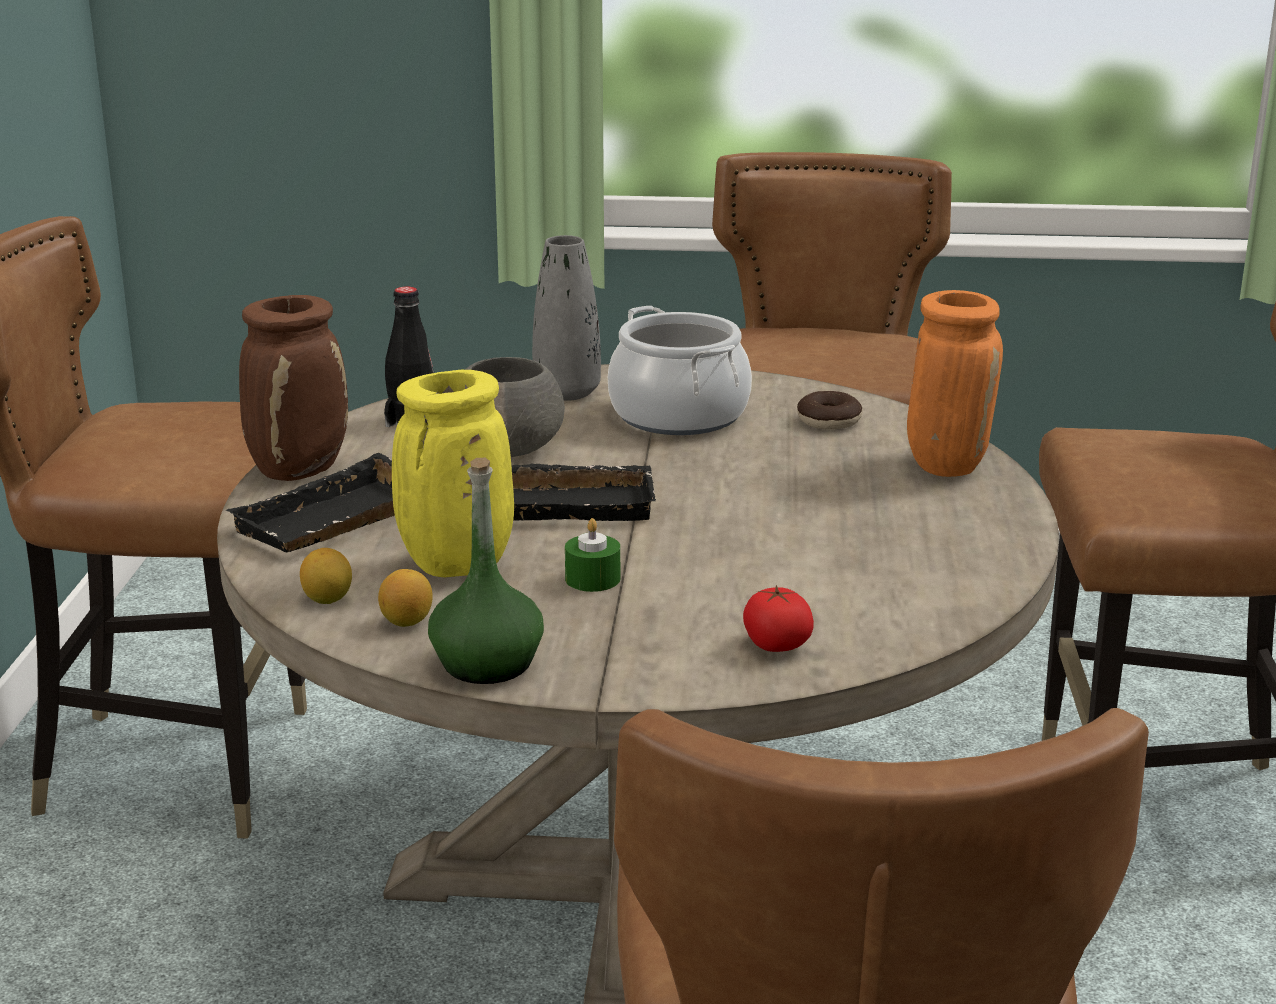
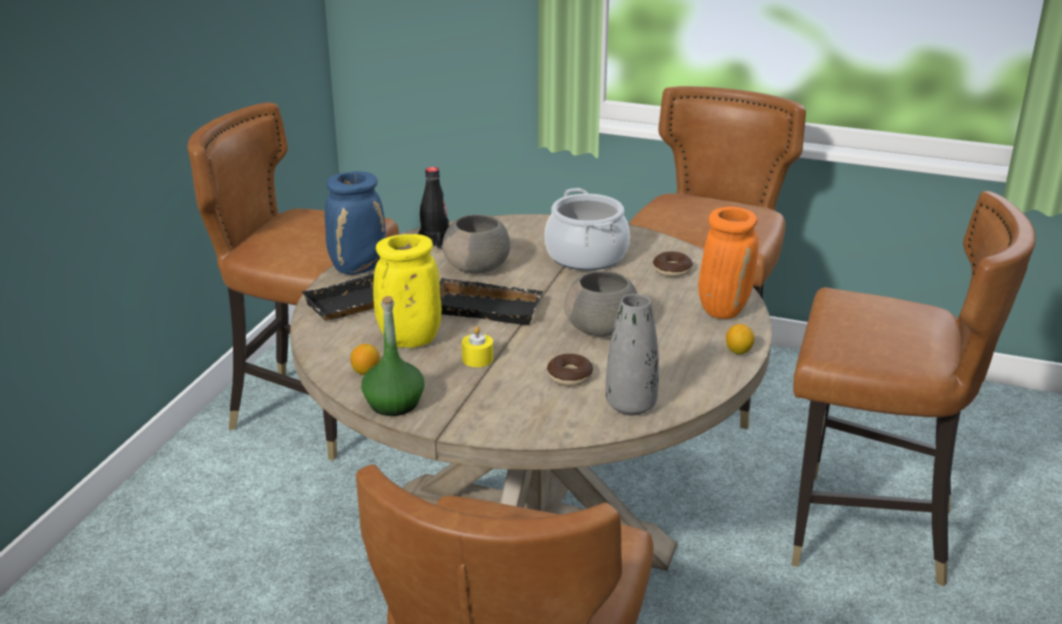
camera: 15 degrees right, 5 degrees up
brown vase [239,295,348,481] -> blue vase [325,171,386,275]
lemon [300,548,352,604] -> lemon moved to [726,324,755,354]
grey vase [532,235,601,401] -> grey vase moved to [606,294,659,416]
green candle [565,518,620,592] -> yellow candle [462,326,493,367]
tomato [743,585,814,652] -> none
none -> donut [547,353,593,386]
none -> grey bowl [564,271,637,337]

